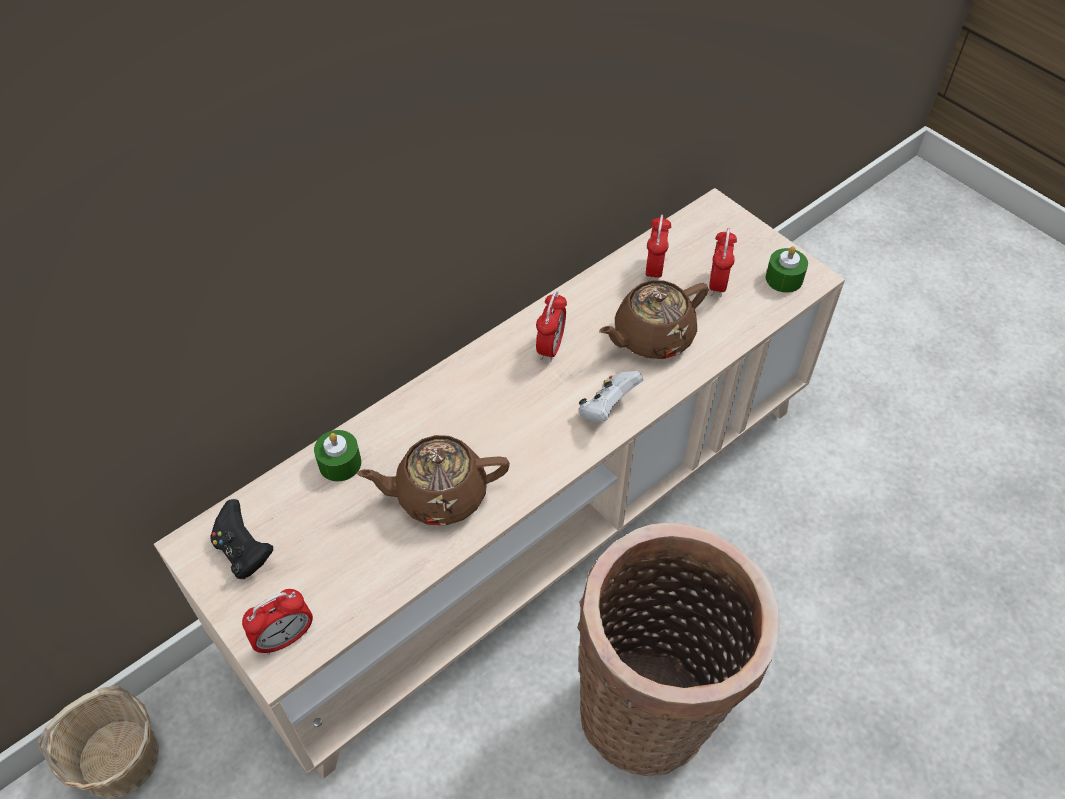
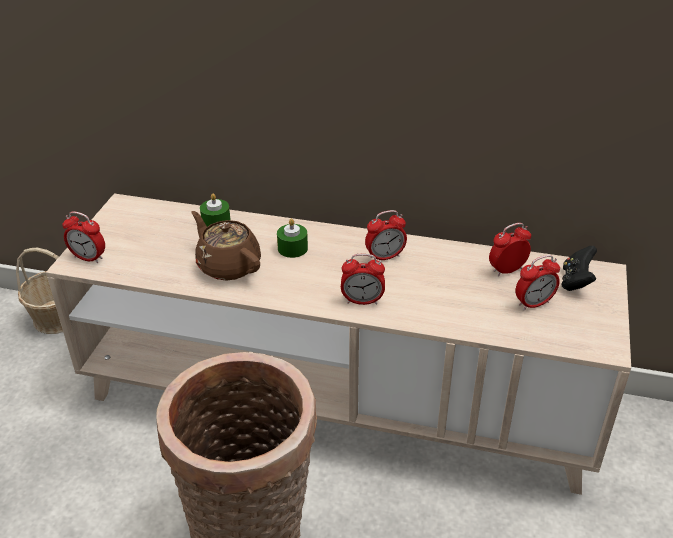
camera: 55 degrees right, 15 degrees down
black game controller [210,499,273,579] -> black game controller moved to [562,246,597,291]
white game controller [579,371,643,422] -> alarm clock [341,254,385,305]
brown teapot [599,280,709,359] -> none
green candle [766,246,808,293] -> green candle moved to [277,219,308,258]

